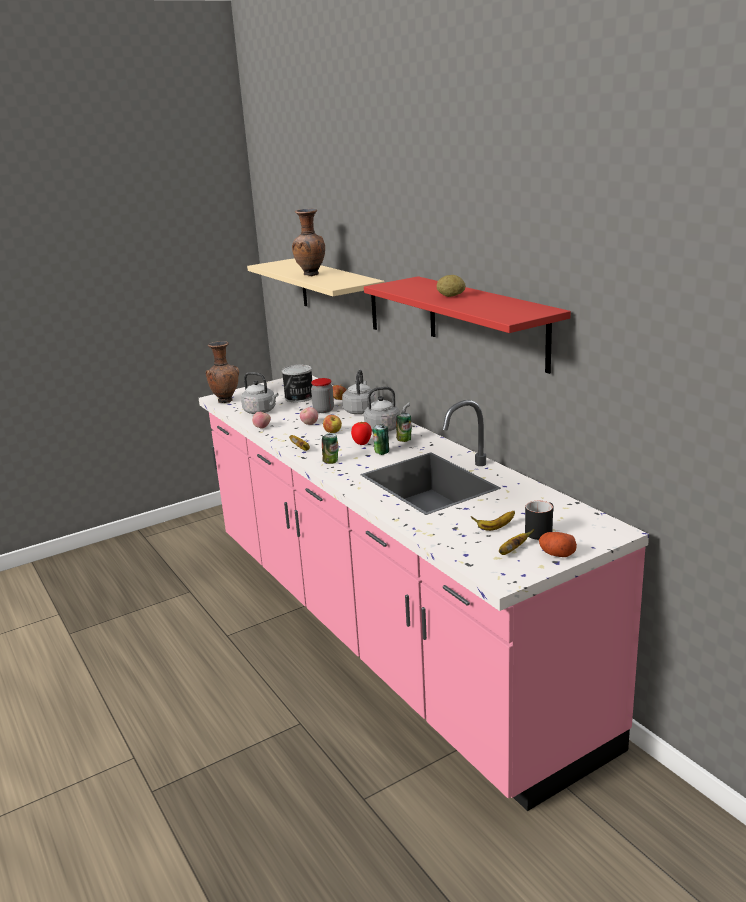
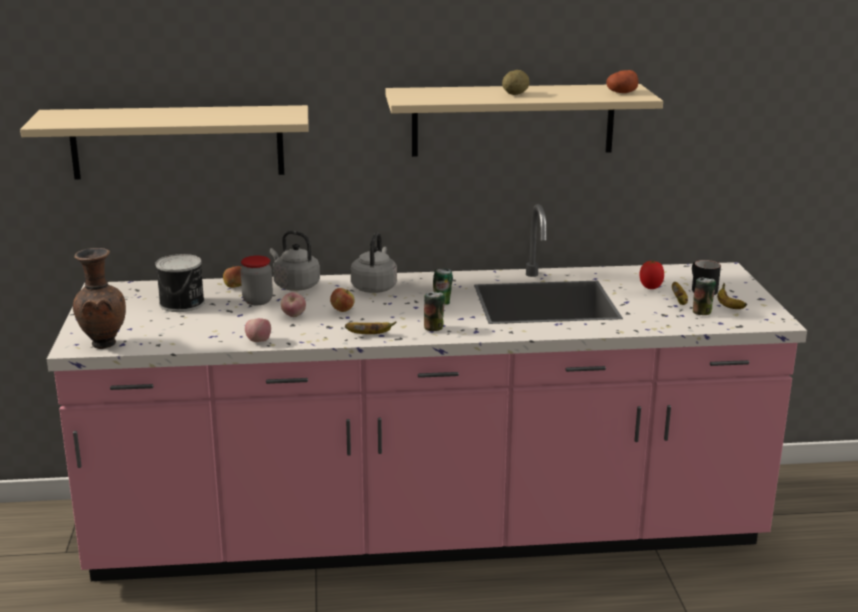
camera: 65 degrees left, 0 degrees up
grey kettle [241,372,279,414] -> none
brown vase [292,209,325,277] -> none
tomato [351,422,372,445] -> tomato moved to [639,260,664,289]
red shelf [364,276,571,374] -> beige shelf [385,84,663,157]
can [396,413,412,442] -> can moved to [693,278,716,315]
potato [539,532,577,557] -> potato moved to [606,70,639,93]

